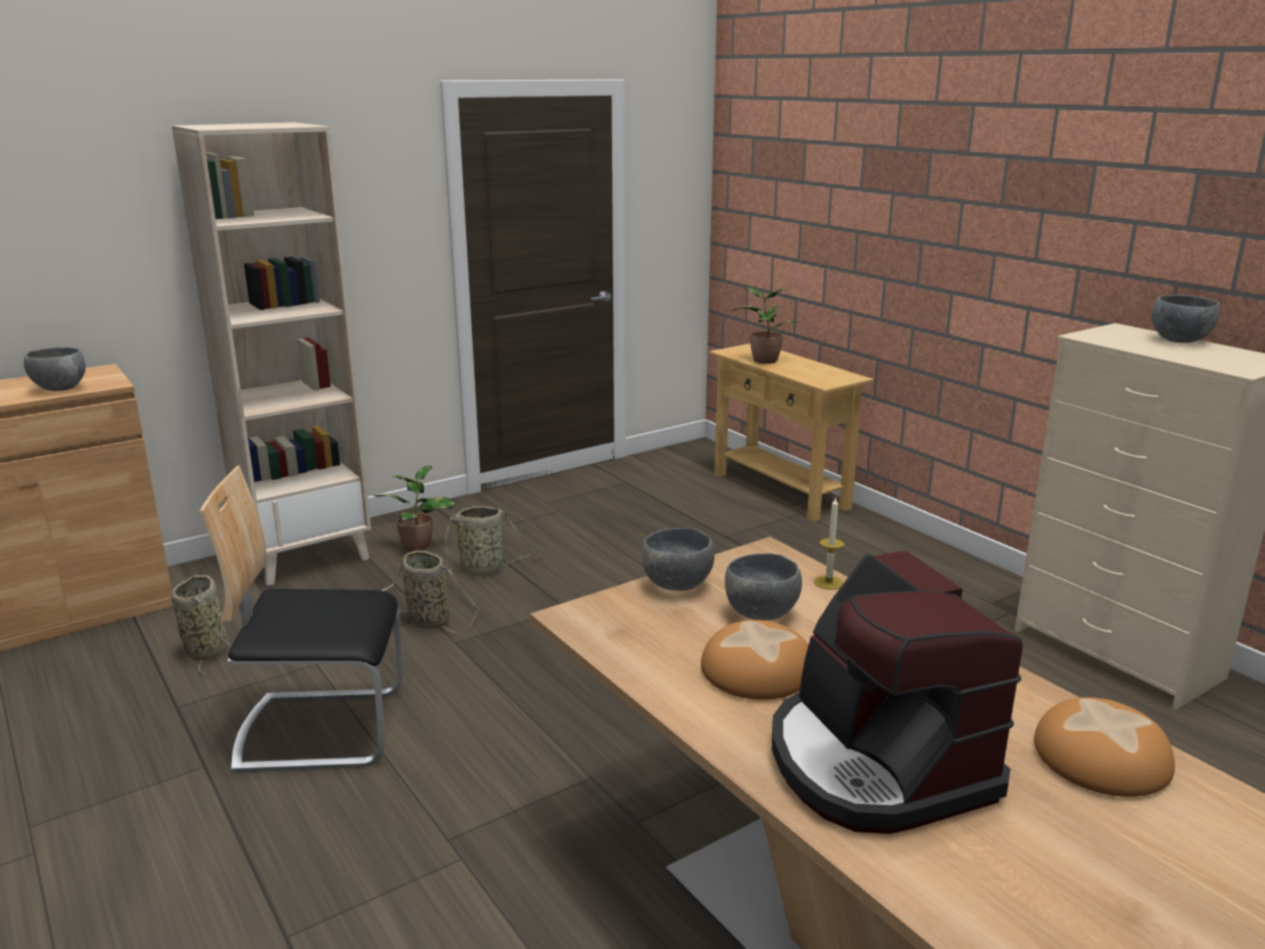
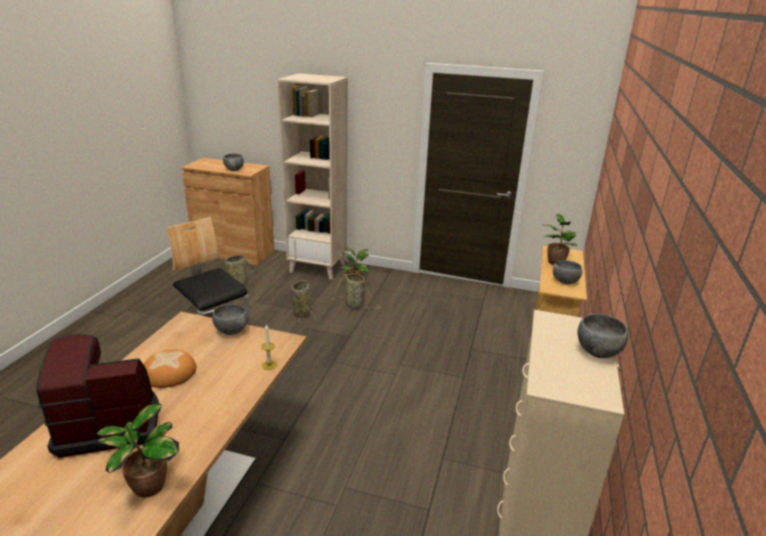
camera: 50 degrees right, 5 degrees up
grey bowl [725,553,802,620] -> grey bowl moved to [553,260,582,285]
coffee machine [772,550,1023,834] -> coffee machine turned 45 degrees clockwise [36,334,159,458]
bread [1034,697,1175,797] -> potted plant [96,403,179,498]

